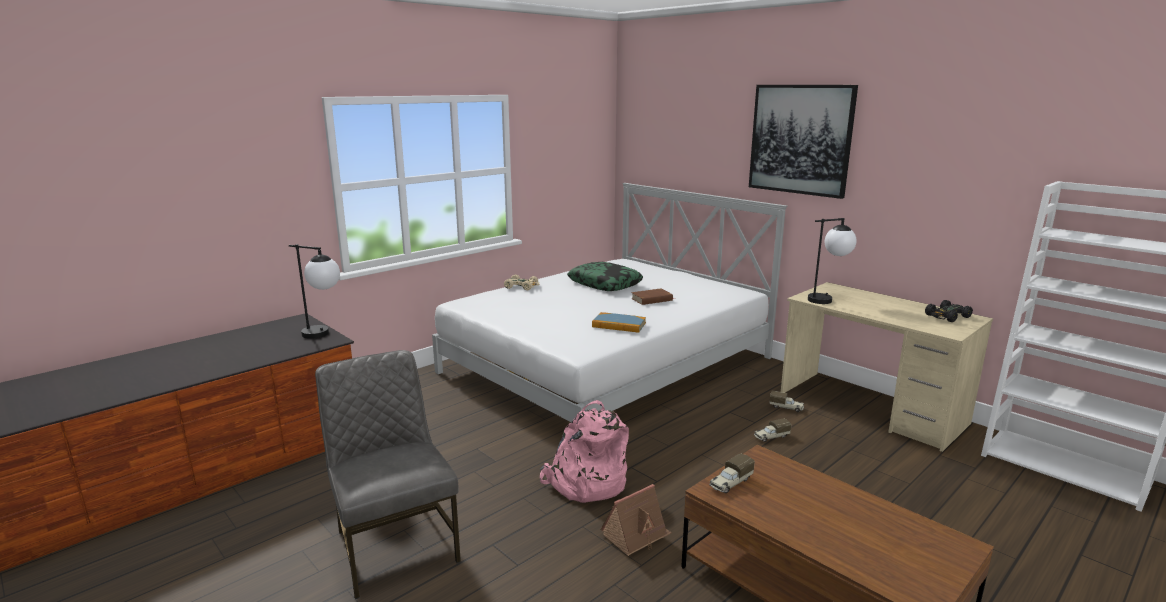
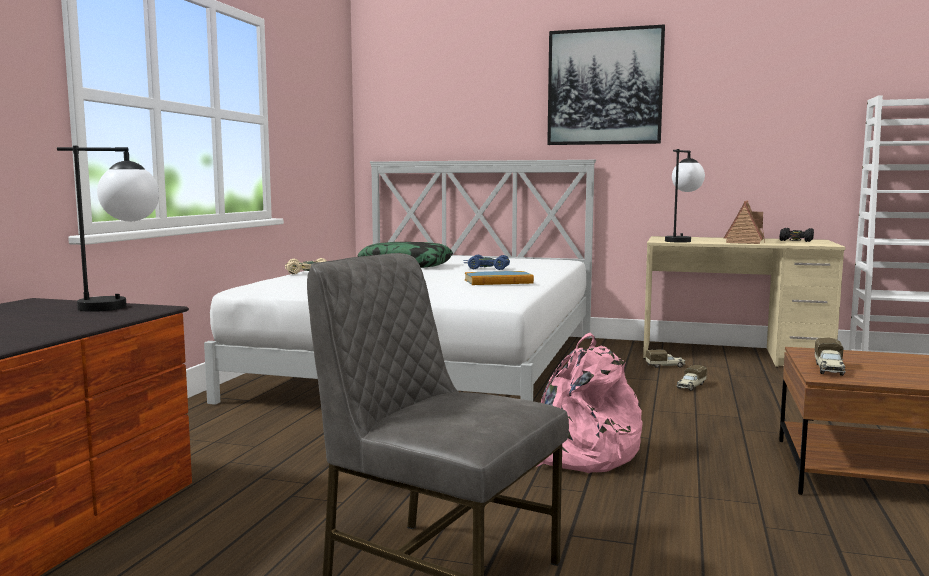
camera: 30 degrees left, 10 degrees down
toy house [600,484,671,556] -> toy house moved to [724,201,765,244]
brown book [631,288,675,305] -> blue toy car [464,255,510,270]

